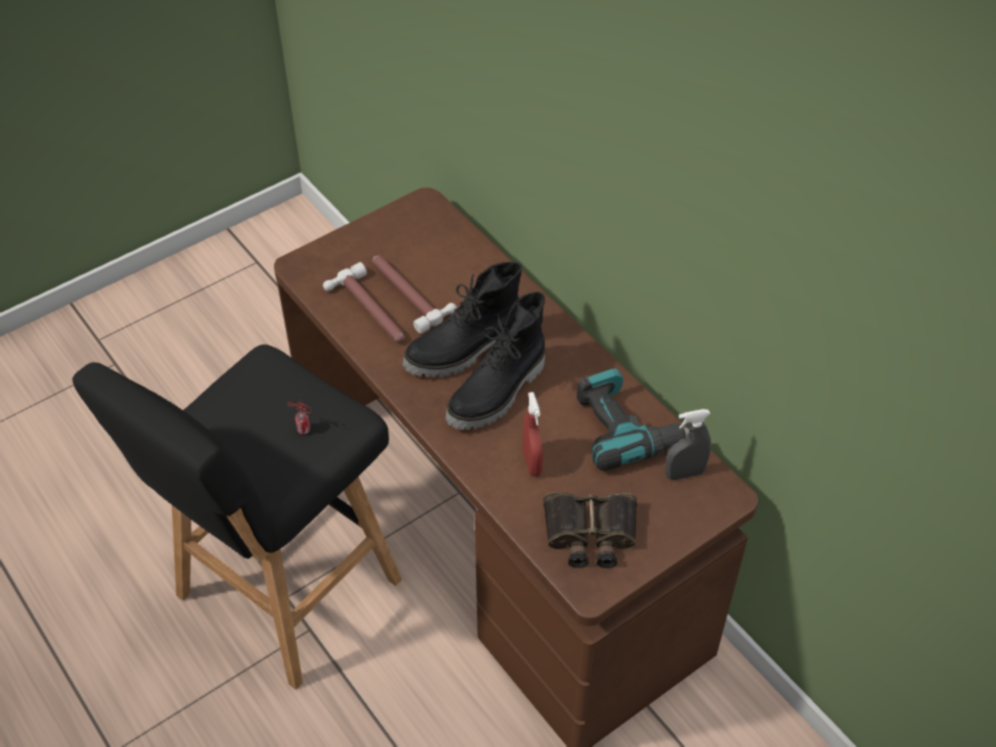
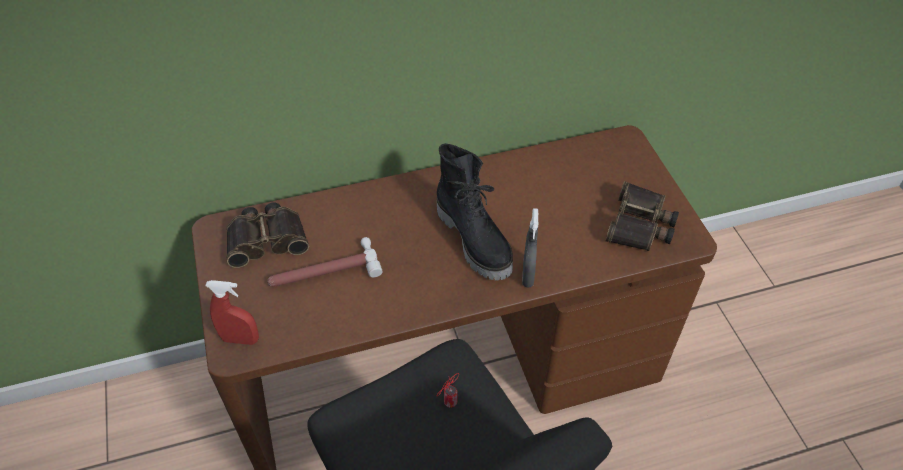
camera: 70 degrees left, 0 degrees up
hammer [323,262,404,342] -> none
black boot [402,262,522,378] -> none
red spray bottle [522,392,543,476] -> red spray bottle moved to [205,280,259,345]
power drill [577,368,690,471] -> none
grey spray bottle [665,409,711,480] -> grey spray bottle moved to [522,208,539,288]
none -> binoculars [226,202,309,268]

